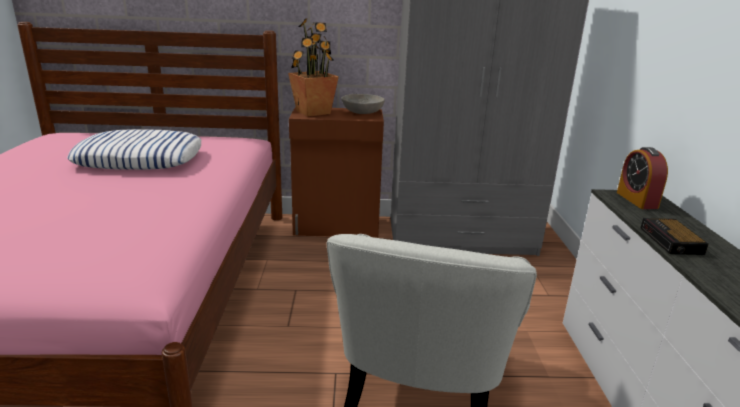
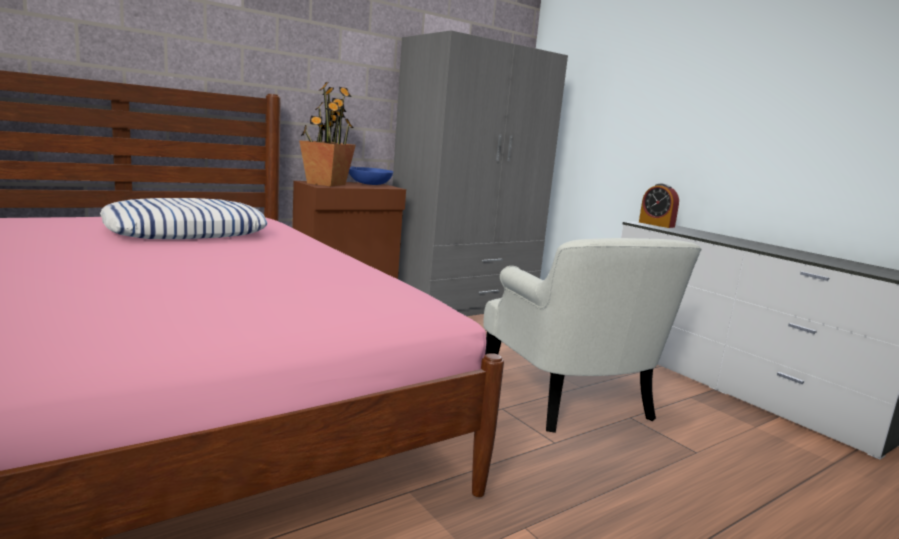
camera: 35 degrees left, 10 degrees down
grey bowl [341,94,385,114] -> blue bowl [349,167,393,185]
alarm clock [640,218,709,255] -> none

